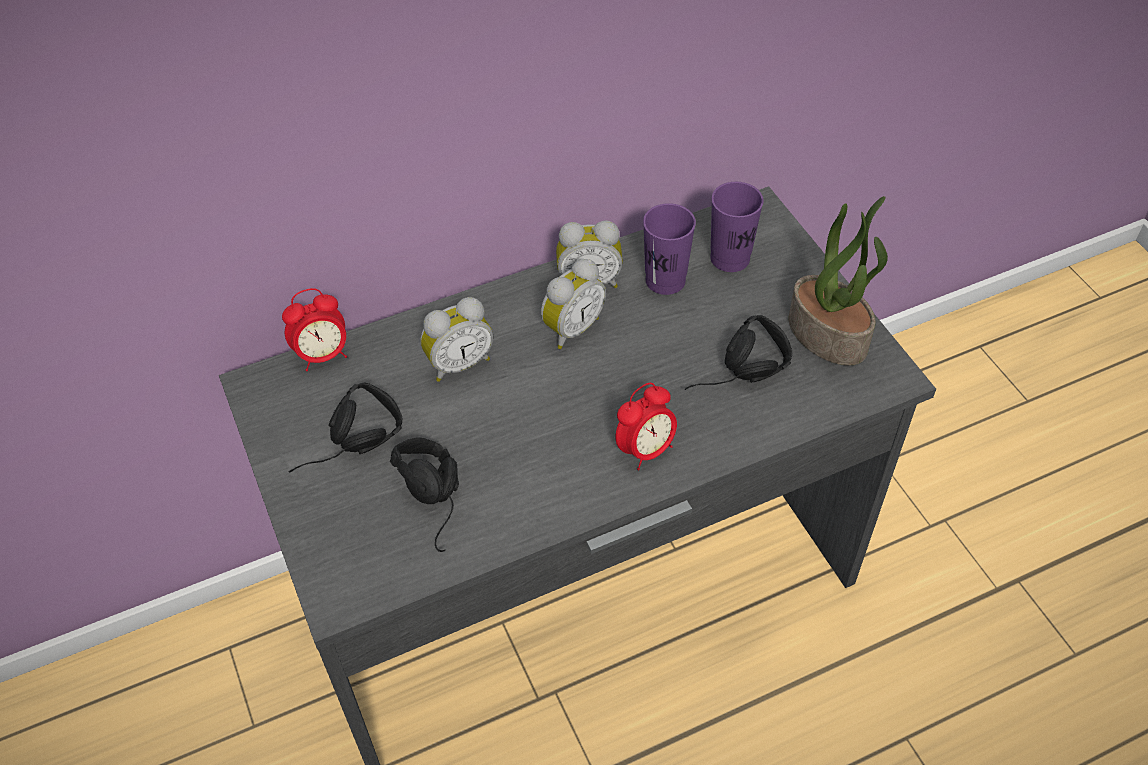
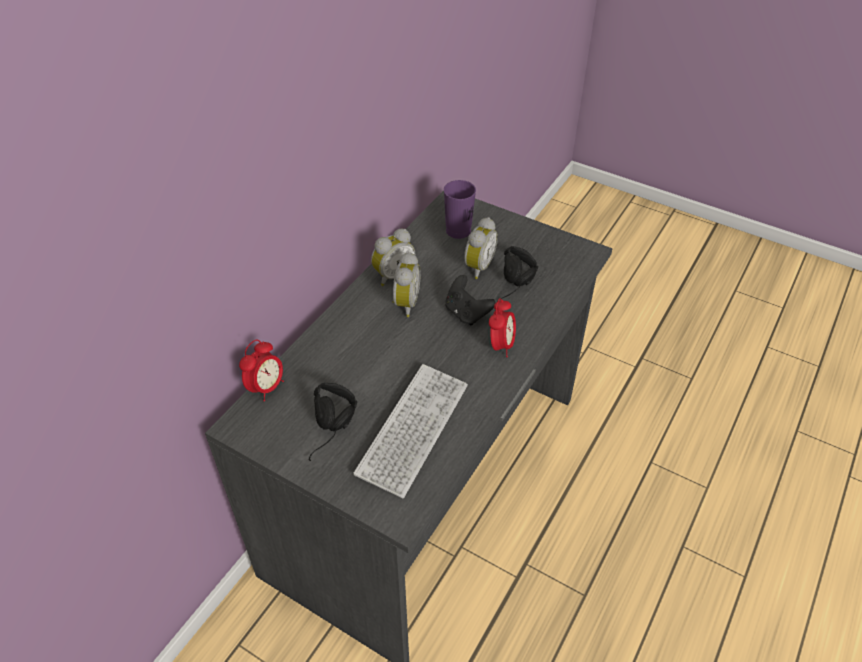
camera: 35 degrees left, 5 degrees down
black headphones [390,438,459,552] -> keyboard [353,364,468,498]
alarm clock [420,297,493,382] -> alarm clock moved to [464,217,498,279]
purple cup [643,203,696,295] -> none
potted plant [789,196,888,366] -> none
none -> black game controller [445,275,496,326]

